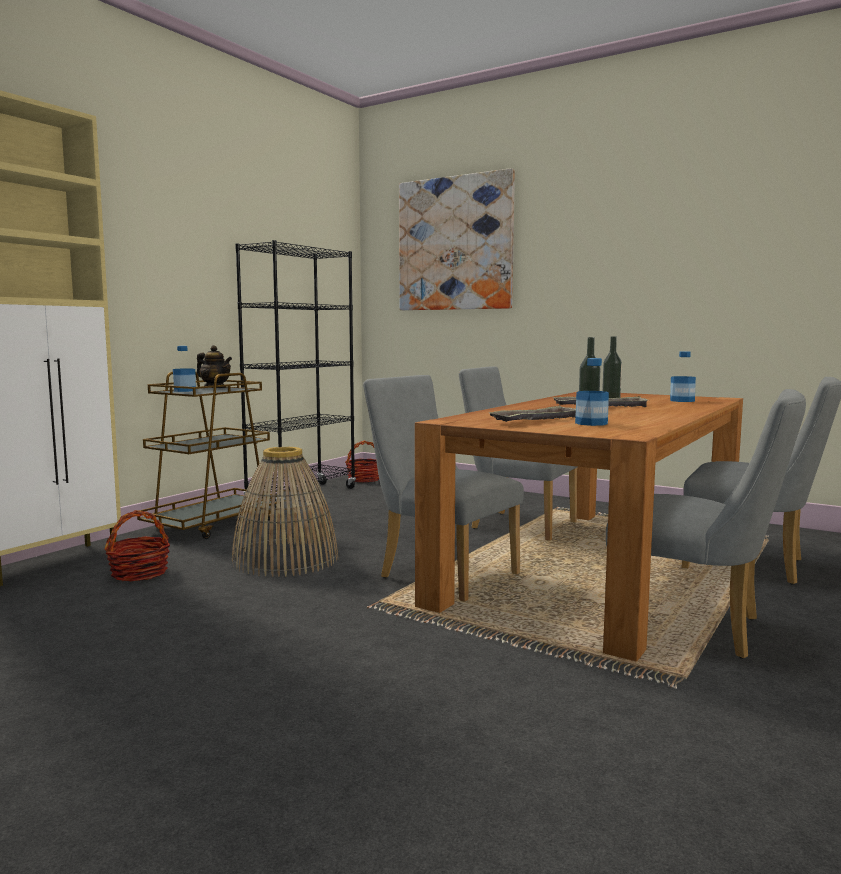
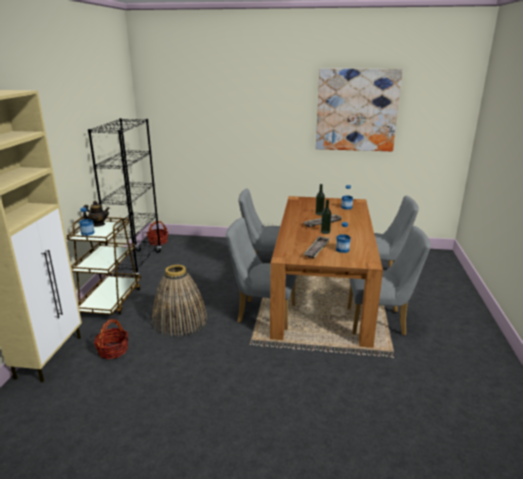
camera: 25 degrees left, 15 degrees up
picture [399,168,515,310] -> picture moved to [316,68,403,152]

